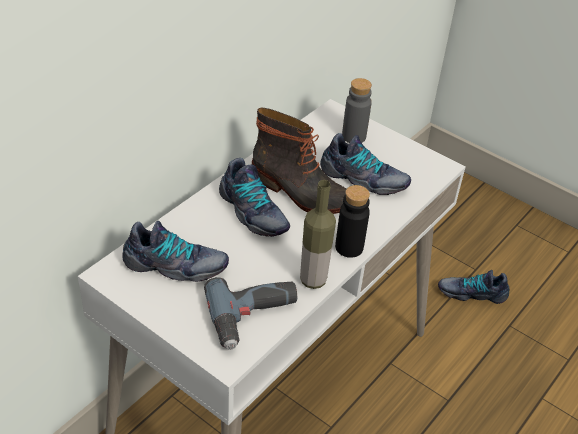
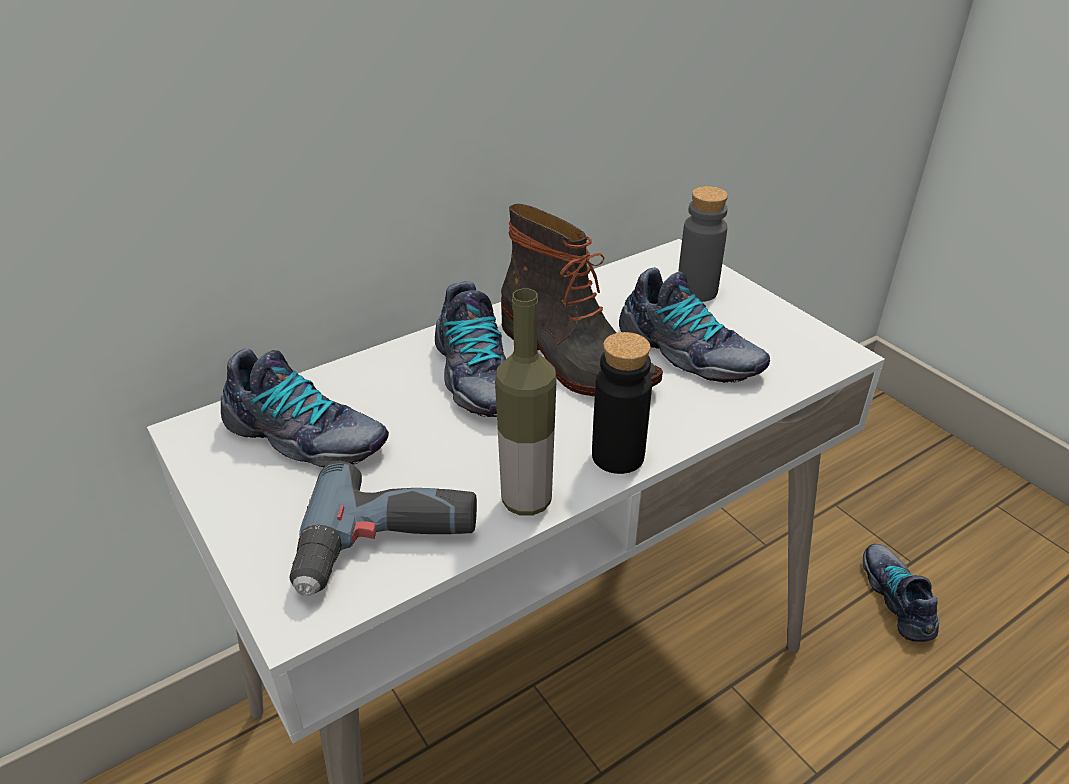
camera: 20 degrees right, 5 degrees down
shoe [438,270,510,304] -> shoe turned 60 degrees clockwise [863,544,939,642]

